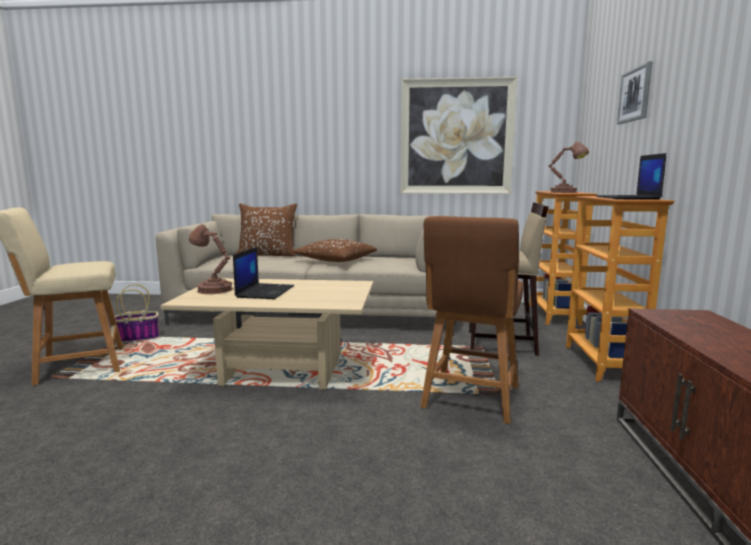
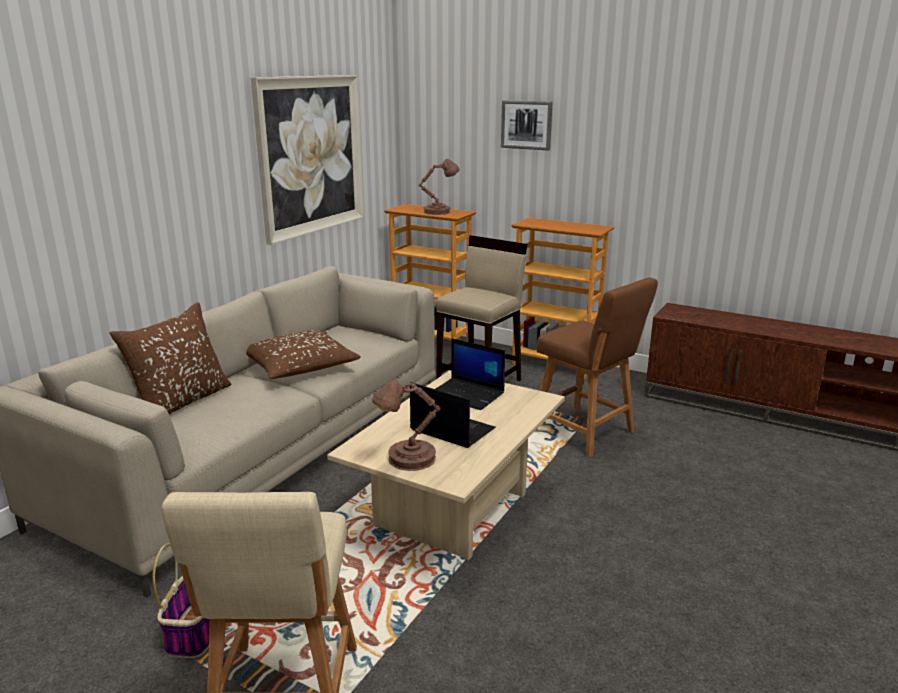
camera: 65 degrees left, 10 degrees up
laptop [596,153,666,200] -> laptop moved to [436,338,505,410]

